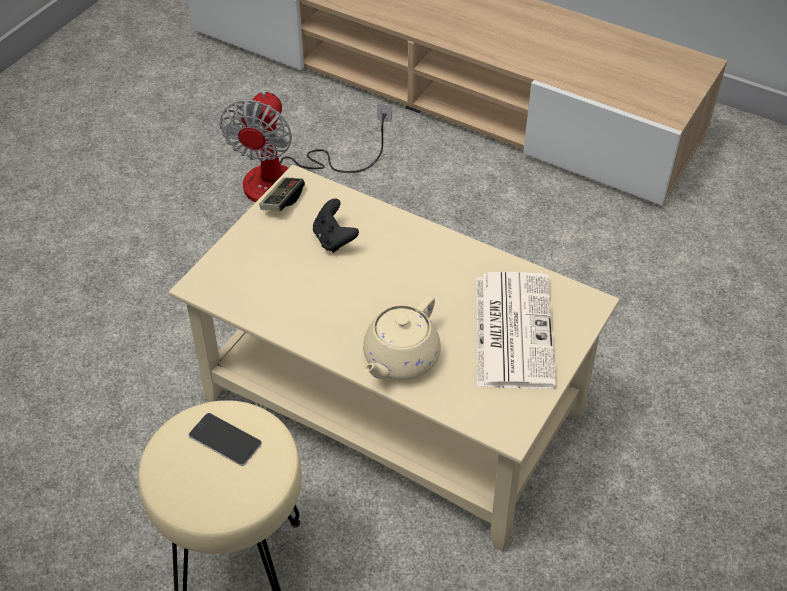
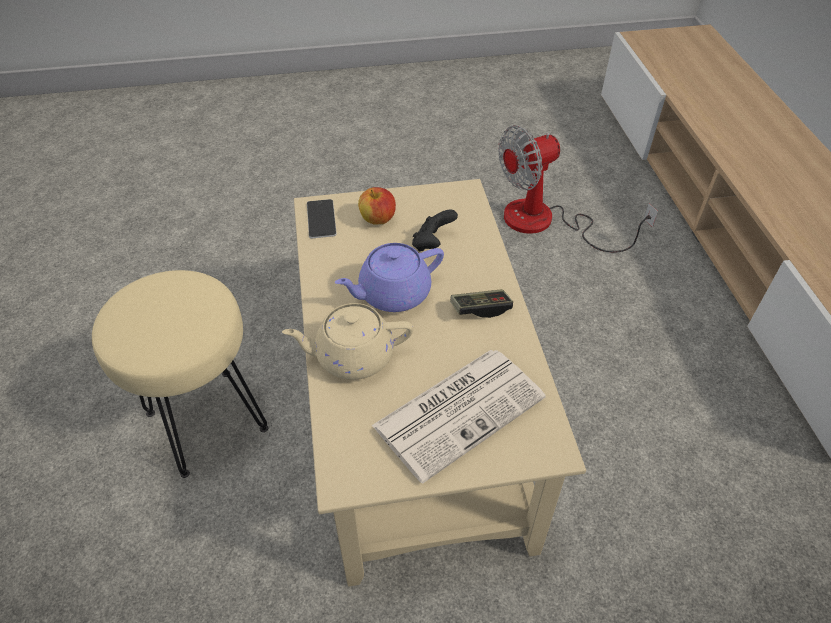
camera: 50 degrees right, 0 degrees up
phone [188,413,262,466] -> phone moved to [307,199,337,238]
game controller [259,177,305,211] -> game controller moved to [450,289,513,318]
none -> purple teapot [335,243,444,312]
none -> apple [358,187,396,224]

